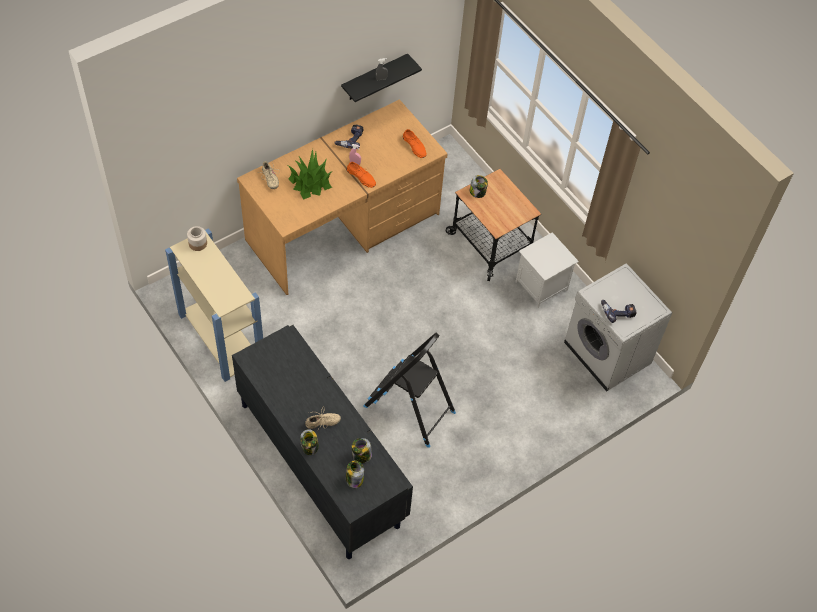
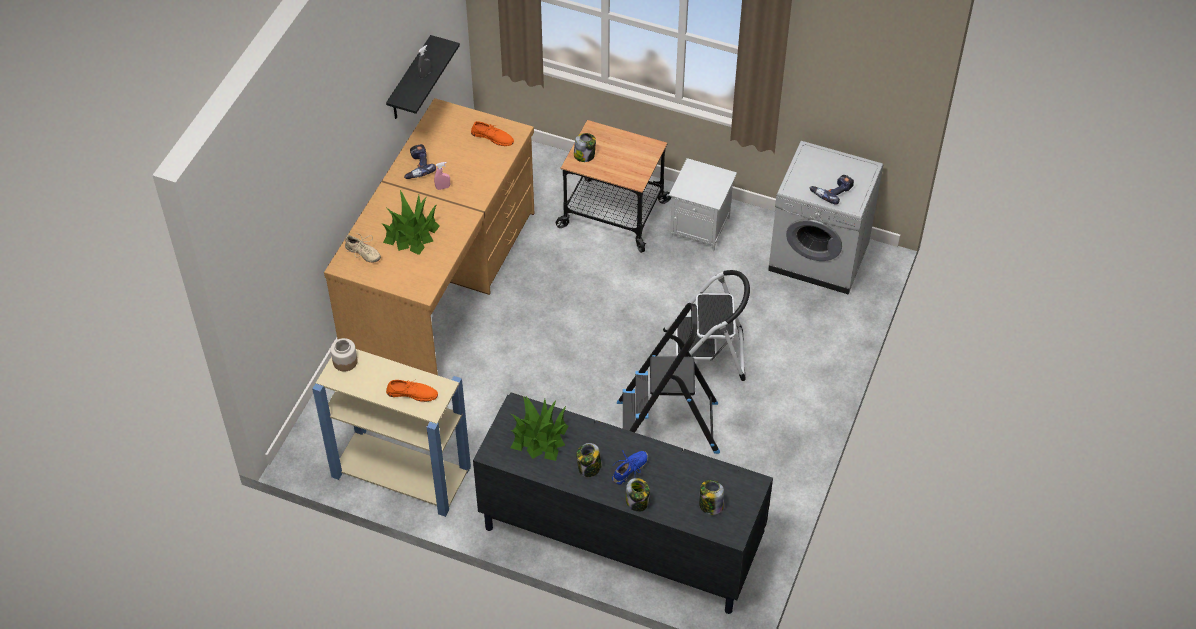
camera: 30 degrees left, 5 degrees down
beige shoe [305,406,341,430] -> blue shoe [612,450,648,485]
orange shoe [347,162,376,188] -> orange shoe moved to [386,380,438,402]
jar [352,438,372,463] -> jar moved to [576,443,602,477]
none -> potted plant [510,396,569,461]
none -> step ladder [663,270,750,381]

